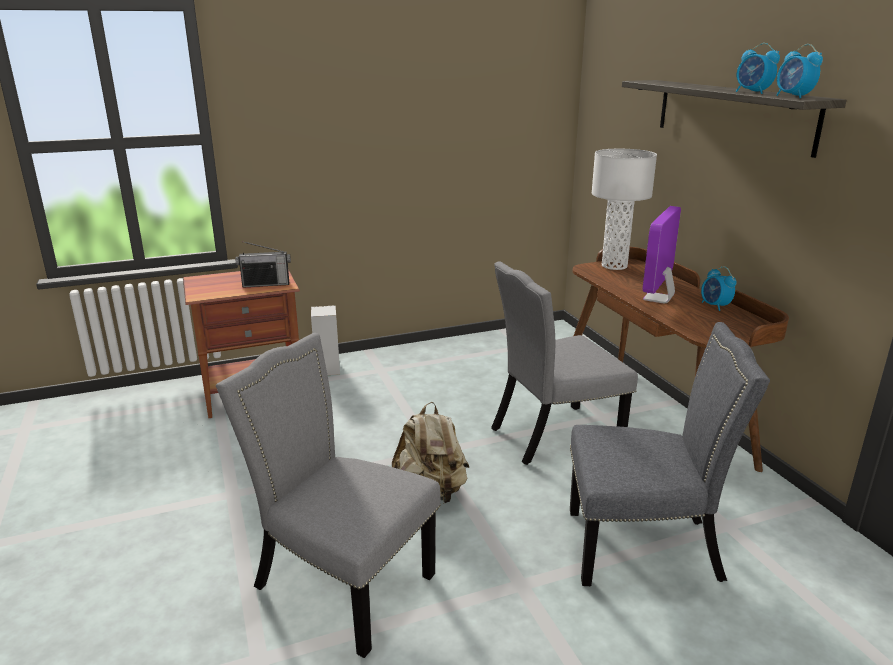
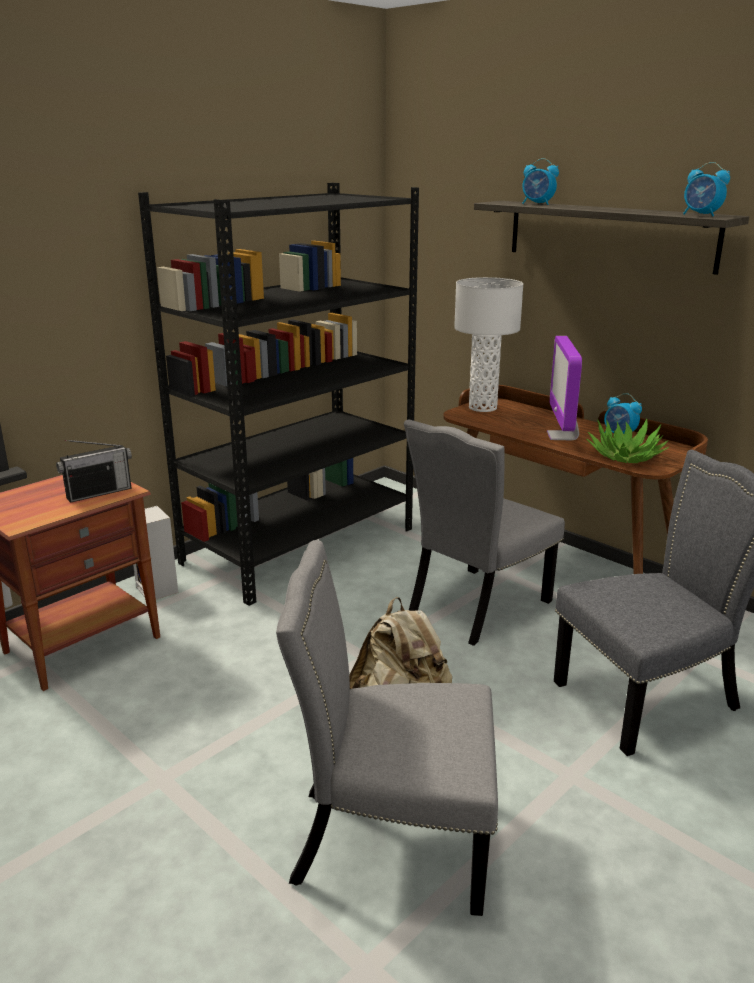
camera: 25 degrees left, 0 degrees up
alarm clock [736,43,780,94] -> alarm clock moved to [522,158,559,205]
none -> black bookcase [138,183,419,606]
none -> potted plant [586,419,669,463]

